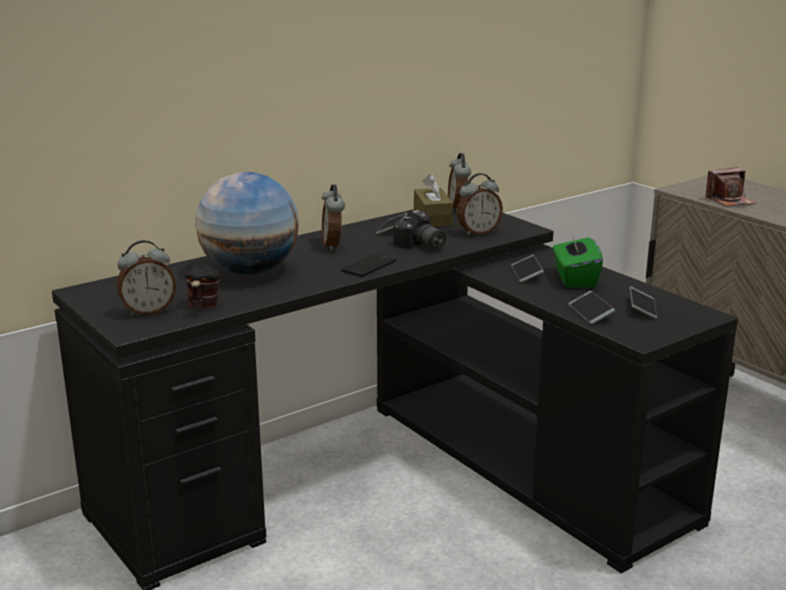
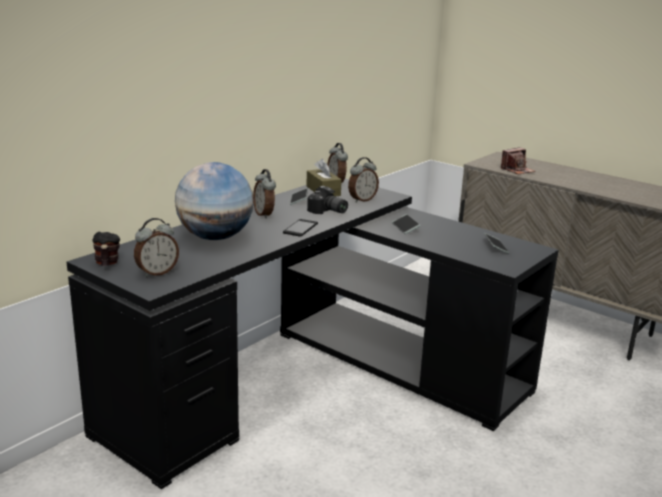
camera: 15 degrees left, 0 degrees up
mug [185,264,220,309] -> mug moved to [92,232,120,266]
green tissue box [553,228,603,287] -> none
phone [568,291,615,324] -> none

